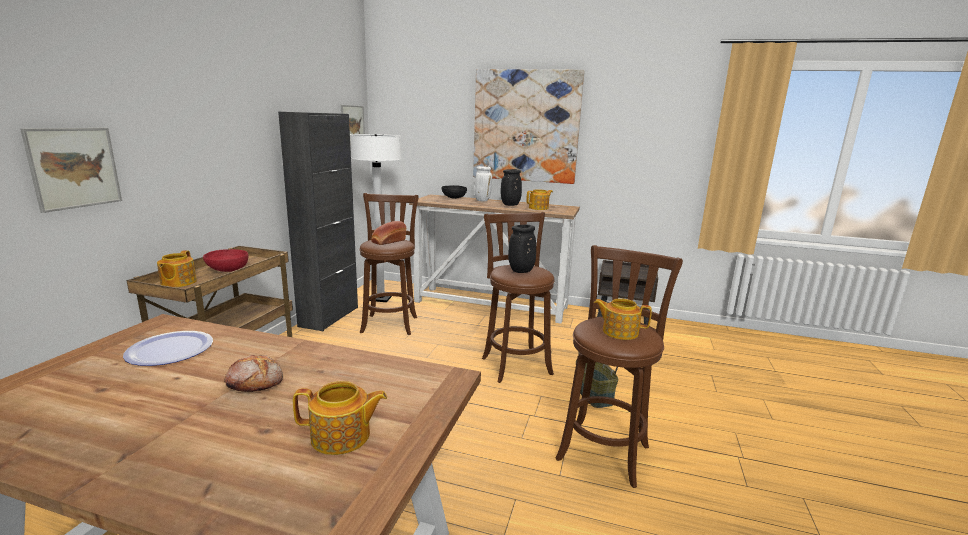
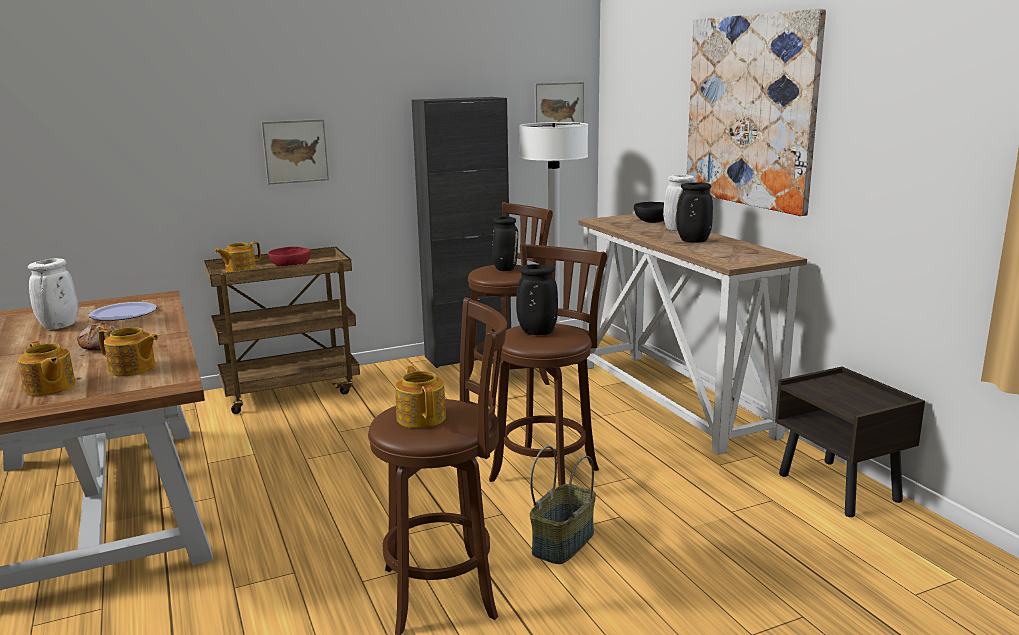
camera: 50 degrees right, 0 degrees up
picture [20,128,122,213] -> picture moved to [261,119,329,185]
bread [371,221,406,245] -> black vase [492,216,518,271]
teapot [526,189,553,210] -> teapot moved to [98,327,158,376]
none -> white vase [28,258,78,329]

